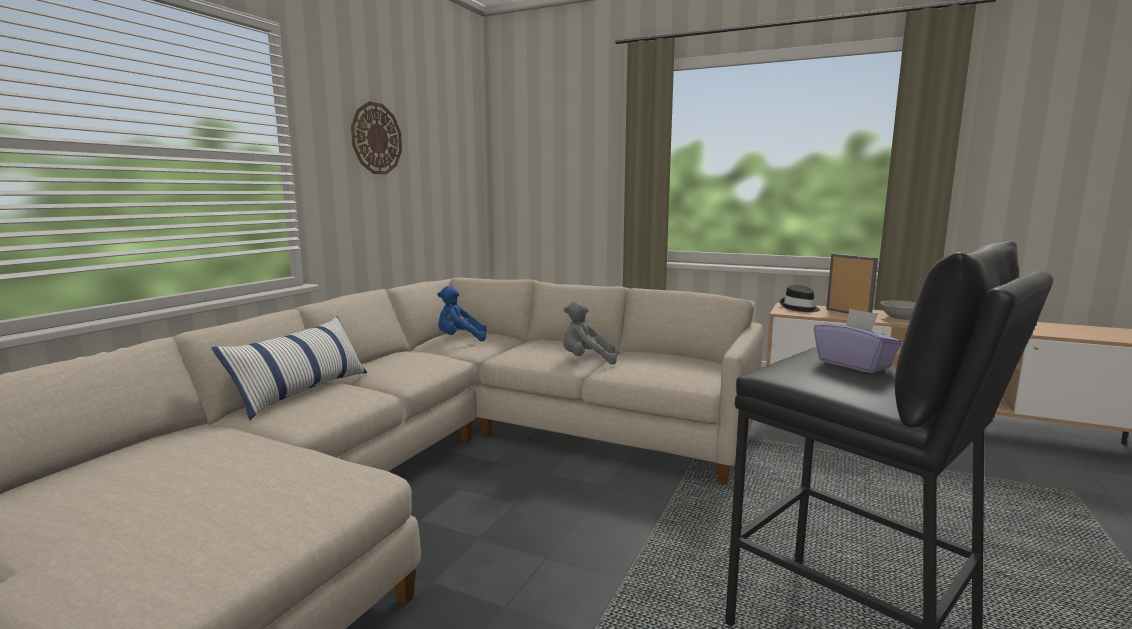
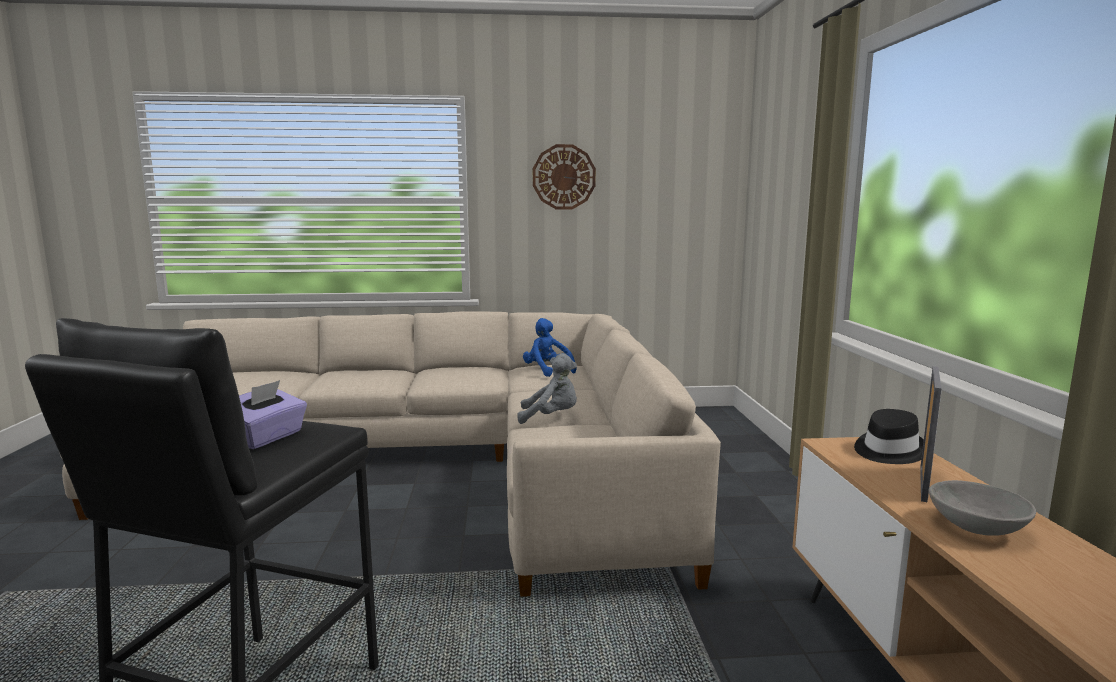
camera: 60 degrees right, 0 degrees up
pillow [212,316,367,420] -> none
grey plush toy [563,301,617,365] -> grey plush toy turned 120 degrees clockwise [517,353,577,424]

